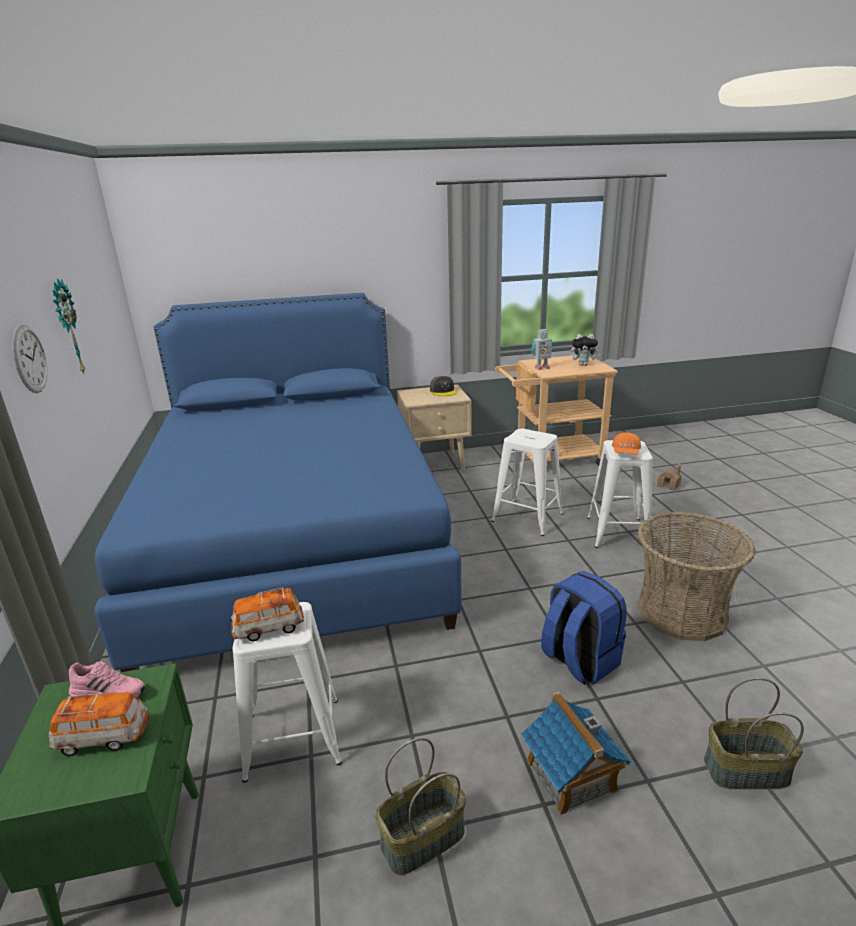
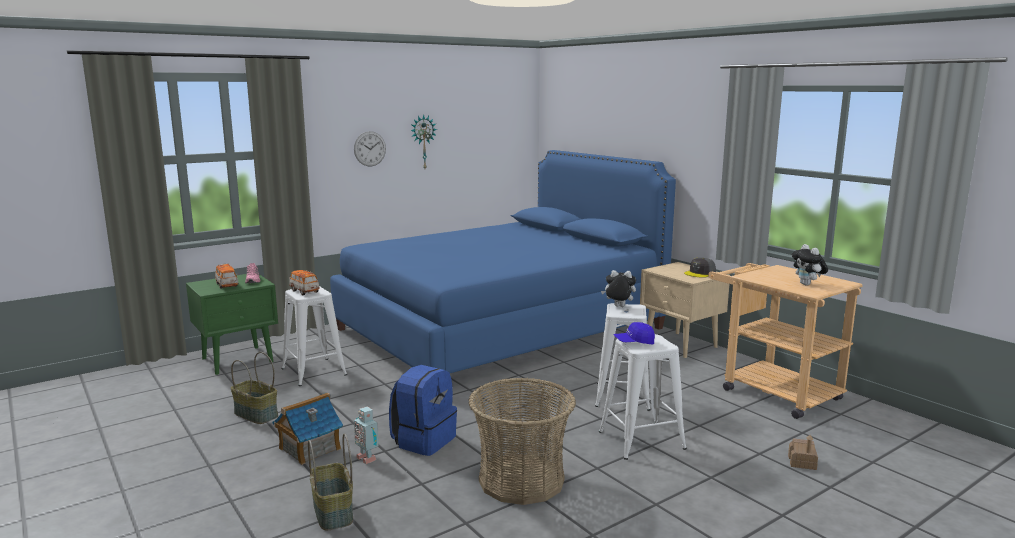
camera: 65 degrees right, 10 degrees down
toy robot [531,329,552,370] -> toy robot moved to [354,407,379,464]
orange cap [612,432,641,454] -> blue cap [614,322,655,344]
none -> plush toy [601,270,636,307]

